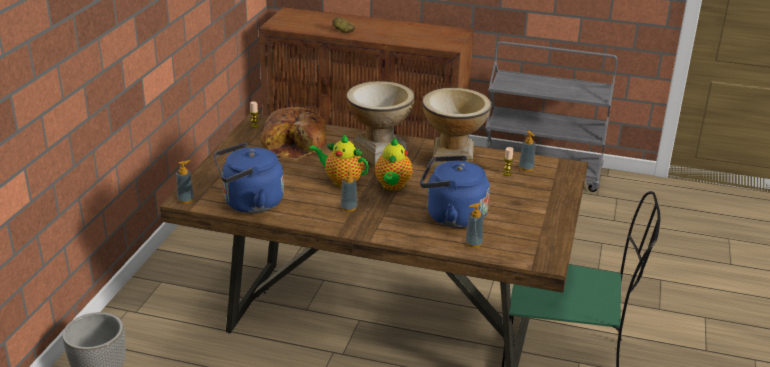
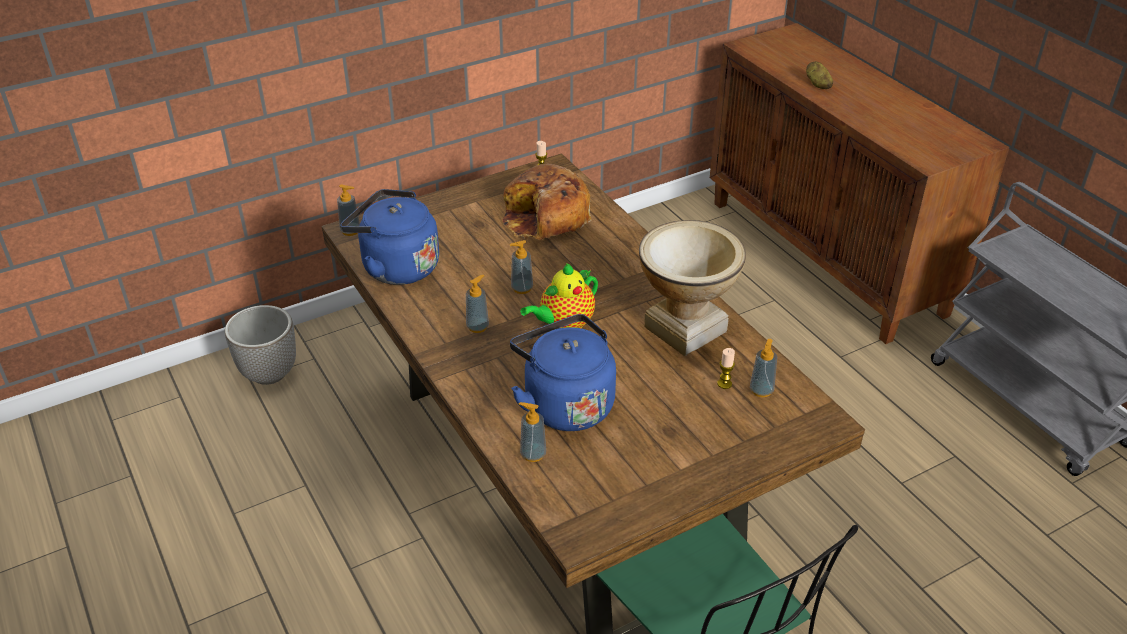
camera: 45 degrees right, 10 degrees up
teapot [309,134,369,187] -> soap dispenser [510,240,533,294]
vase [346,81,415,166] -> none

